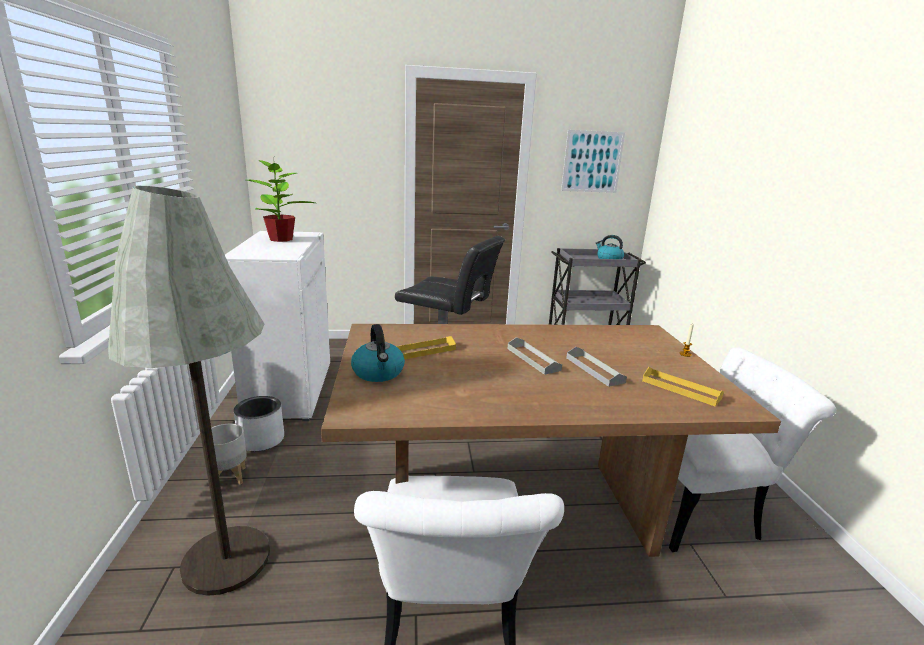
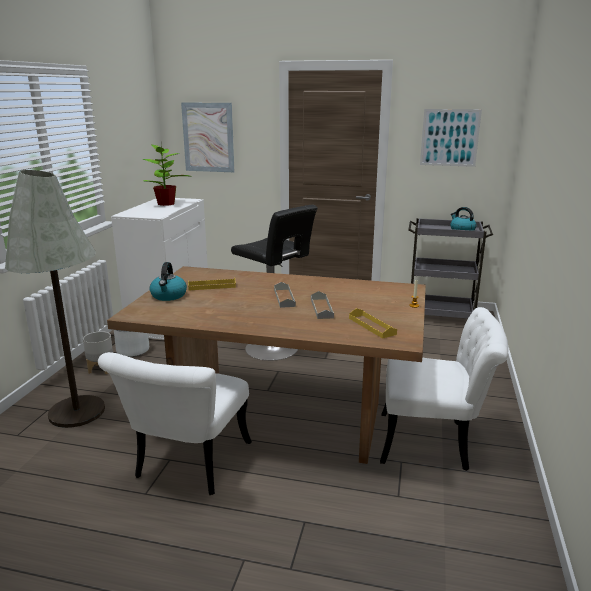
camera: 20 degrees right, 0 degrees up
none -> picture [181,102,234,172]

